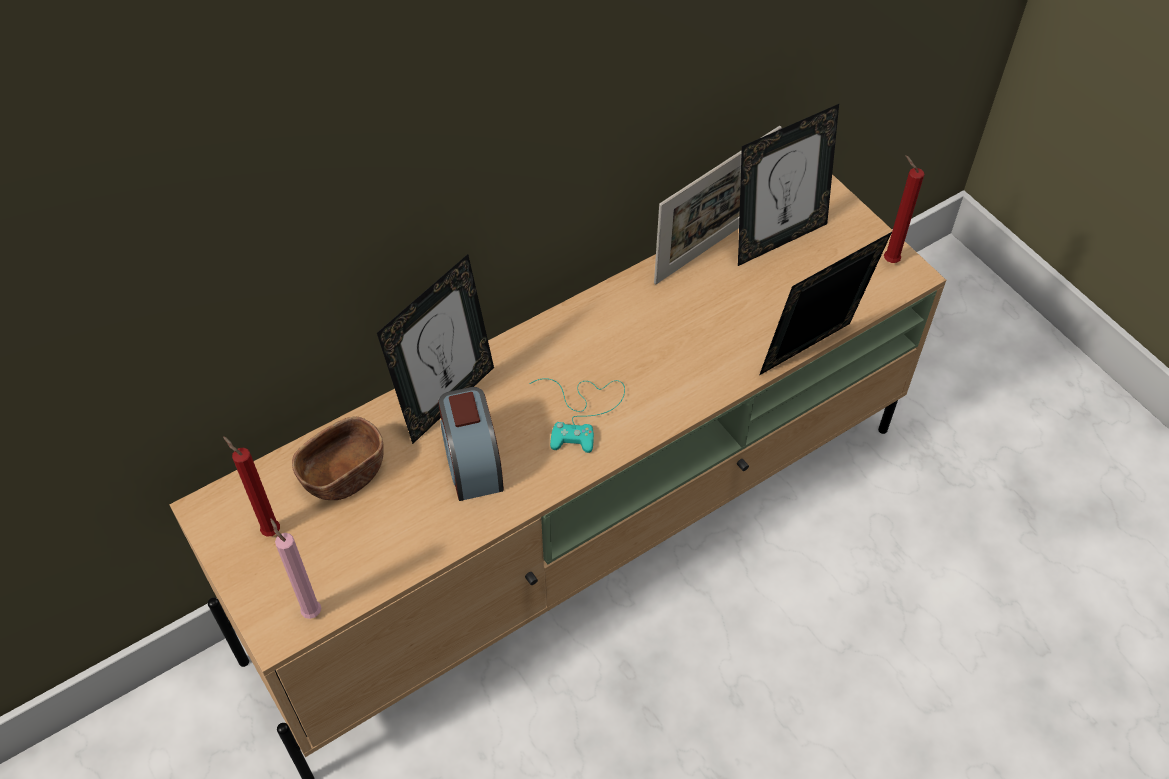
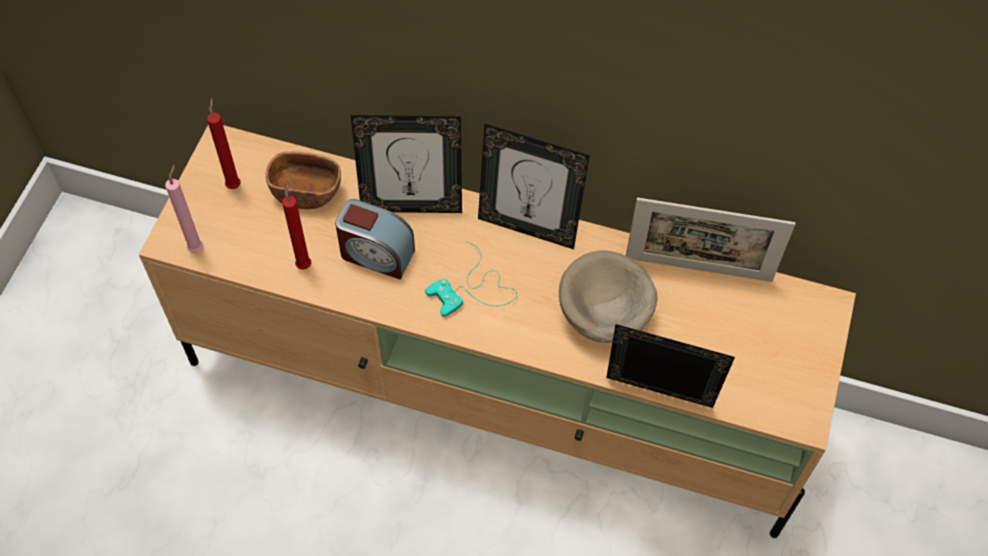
camera: 50 degrees right, 5 degrees up
alarm clock [438,387,504,501] -> alarm clock turned 105 degrees counterclockwise [335,199,415,280]
picture frame [738,104,839,266] -> picture frame moved to [478,123,590,249]
red candle [884,155,924,263] -> red candle moved to [282,181,311,270]
none -> beige bowl [559,251,658,343]

